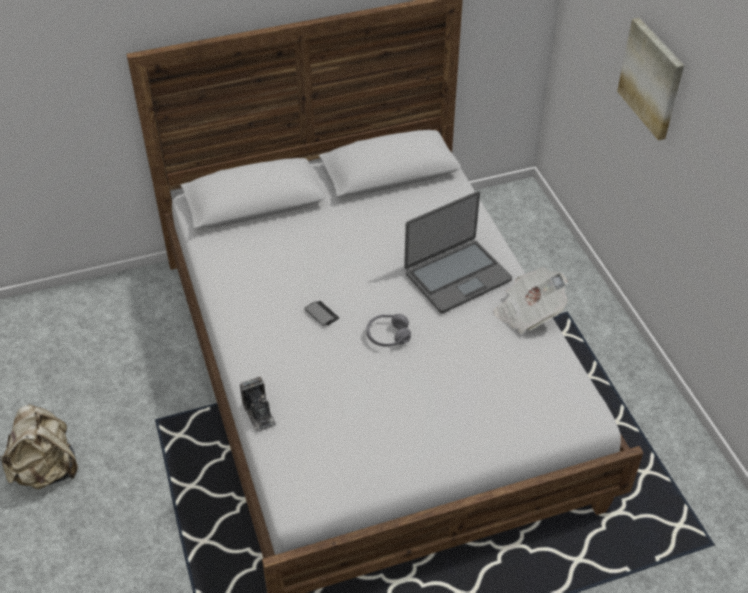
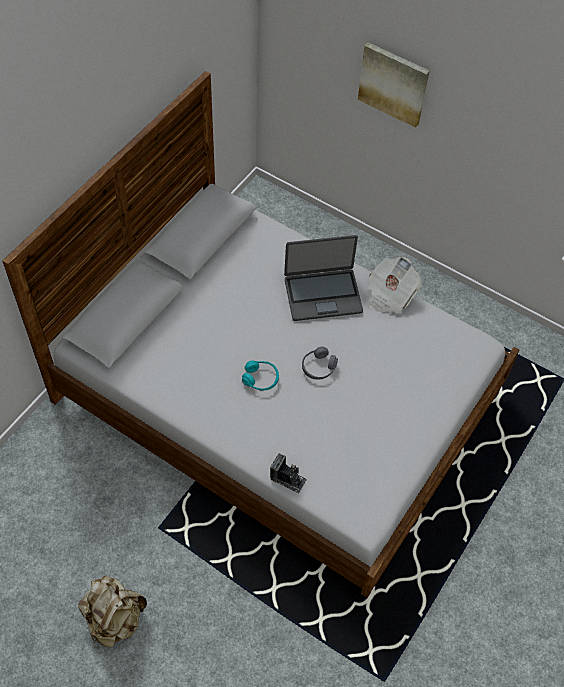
camera: 40 degrees left, 10 degrees up
phone [304,301,339,326] -> turquoise headphones [242,360,279,390]
laptop [404,191,512,313] -> laptop turned 60 degrees clockwise [284,235,363,321]

